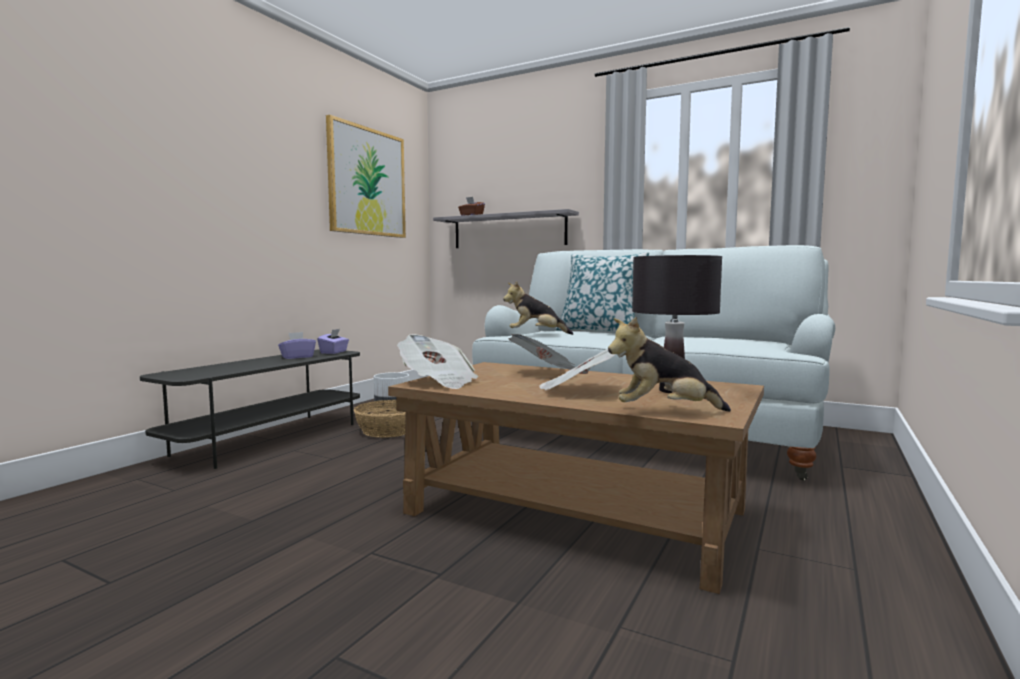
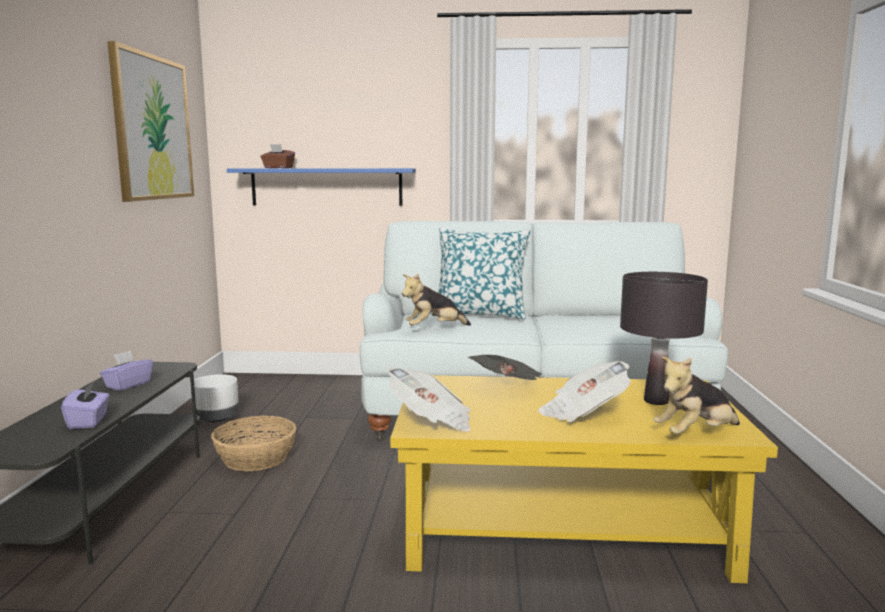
camera: 25 degrees left, 5 degrees up
purple tissue box [317,329,349,354] -> purple tissue box moved to [61,382,109,429]
brown coffee table [388,362,764,594] -> yellow coffee table [390,375,778,583]
grey shelf [433,209,579,248] -> blue shelf [227,168,416,206]

